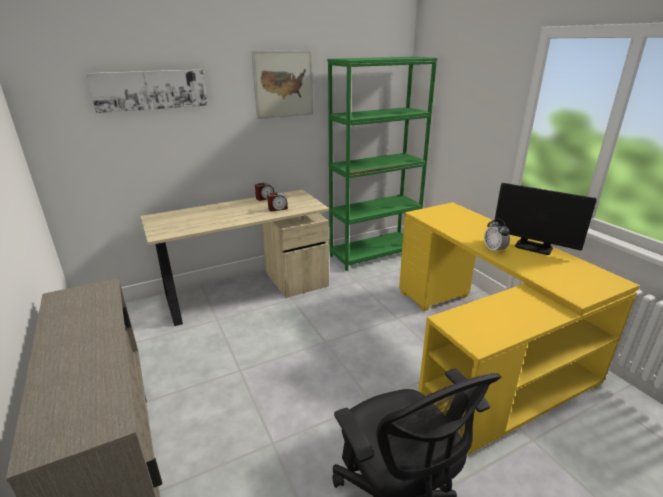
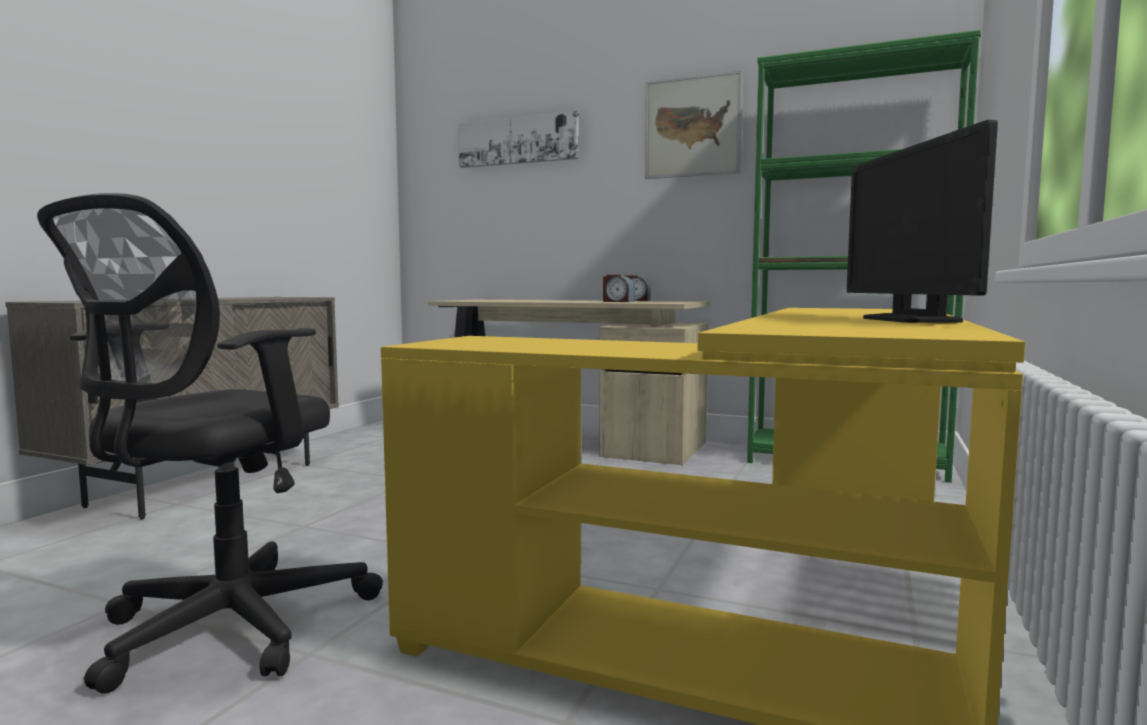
camera: 50 degrees right, 20 degrees down
alarm clock [484,218,510,254] -> none

